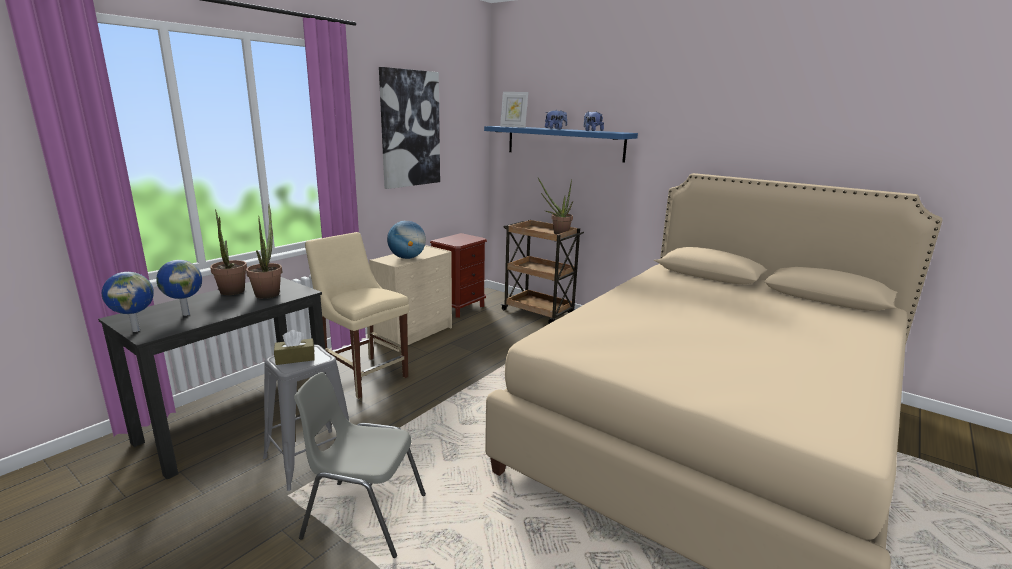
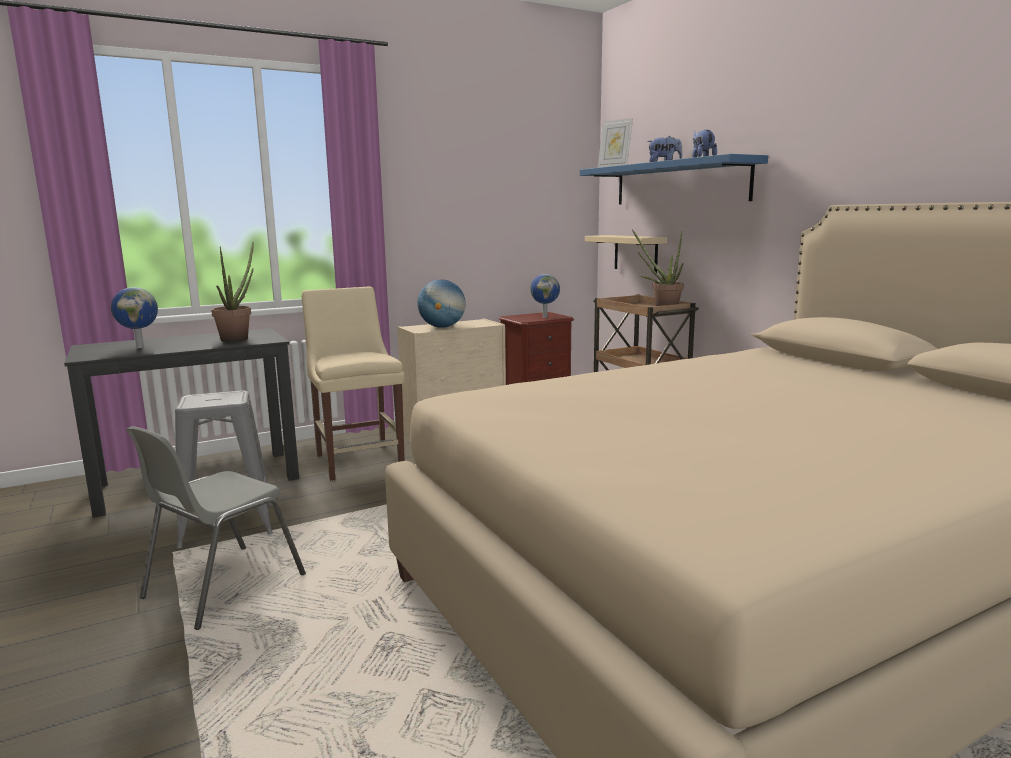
camera: 25 degrees right, 5 degrees down
globe [101,272,154,332] -> globe moved to [530,274,560,318]
potted plant [210,209,247,295] -> none
brown tissue box [274,330,315,365] -> none
grey chair [294,372,426,558] -> grey chair turned 90 degrees counterclockwise [126,426,306,630]
picture [379,67,440,189] -> none
none -> beige shelf [585,235,667,273]

